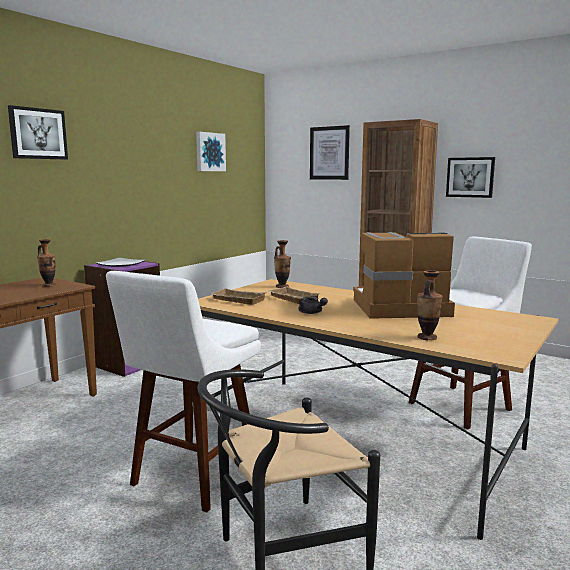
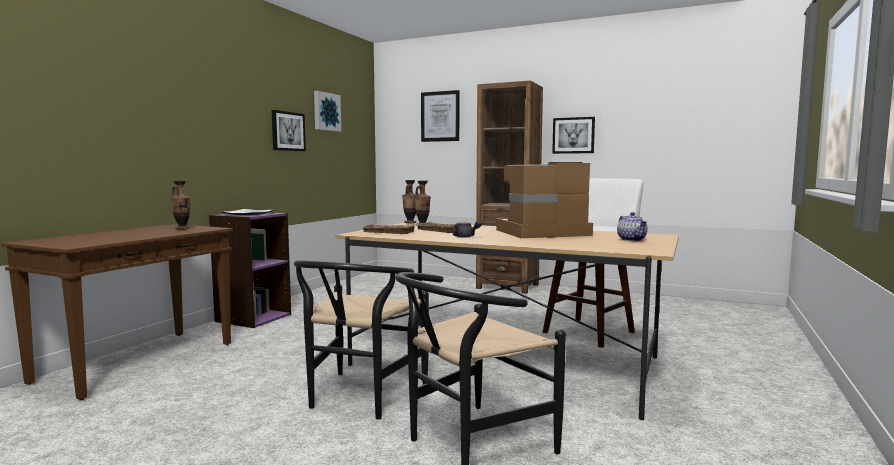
camera: 10 degrees left, 5 degrees down
picture [8,105,68,160] -> picture moved to [272,110,306,151]
white stool [106,271,261,513] -> black chair [294,260,429,419]
vase [417,270,442,340] -> vase moved to [402,180,416,223]
none -> teapot [617,212,647,241]

